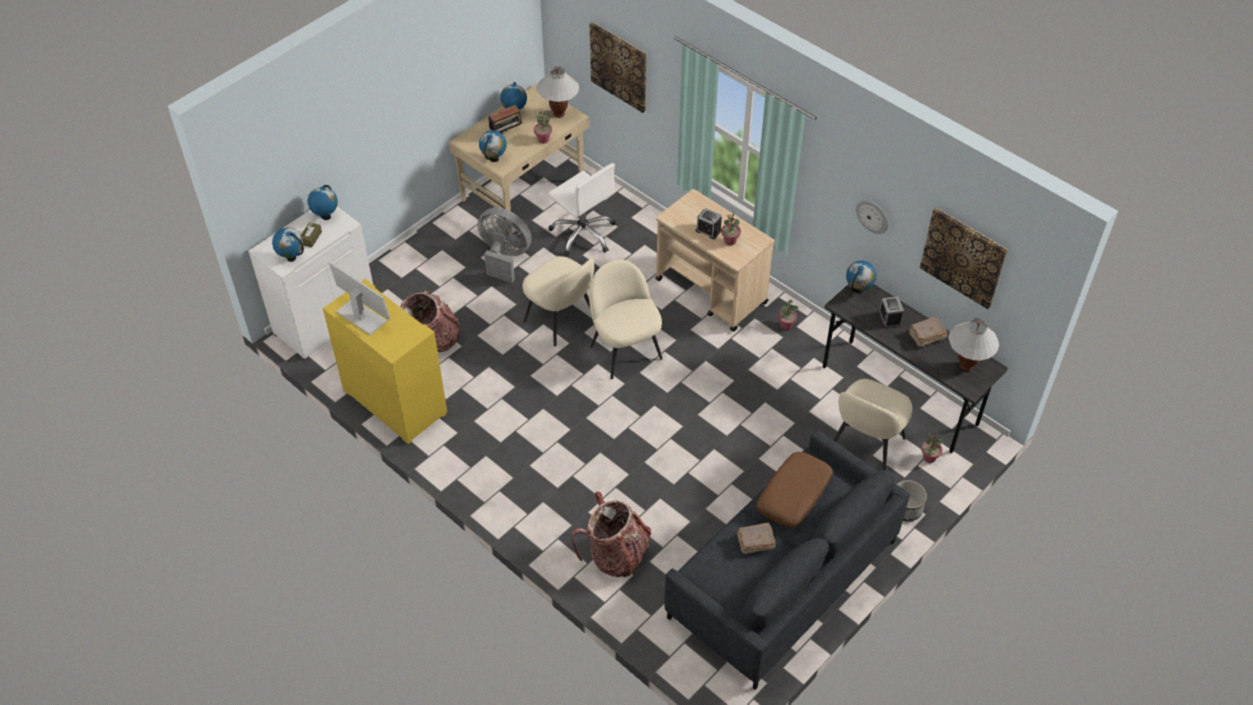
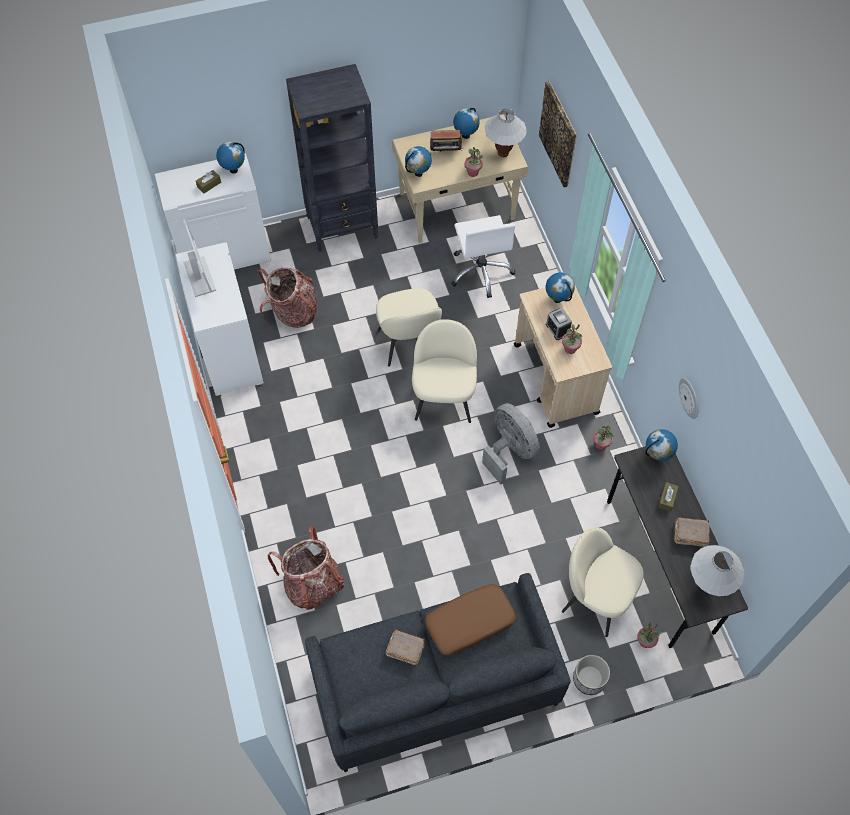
camera: 30 degrees right, 10 degrees up
globe [272,228,304,262] -> globe moved to [546,272,575,303]
yellow cabinet [323,279,447,445] -> white cabinet [176,242,264,397]
grey fan [478,208,532,283] -> grey fan moved to [482,403,540,485]
beige chair [833,379,913,470] -> beige chair turned 60 degrees clockwise [562,527,644,637]
alarm clock [879,296,904,328] -> brown tissue box [658,482,679,512]
picture [920,208,1008,309] -> none
none -> black bookcase [286,64,378,252]

